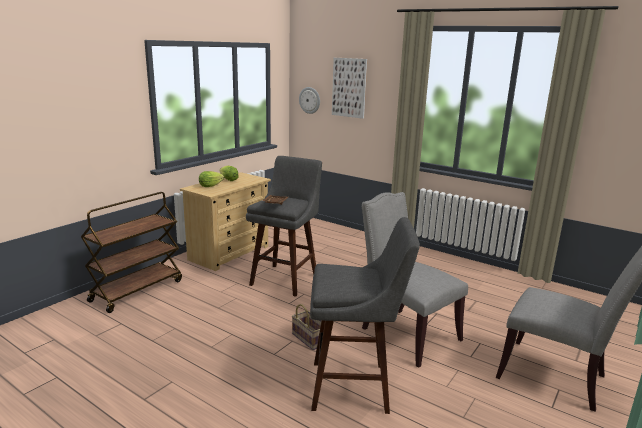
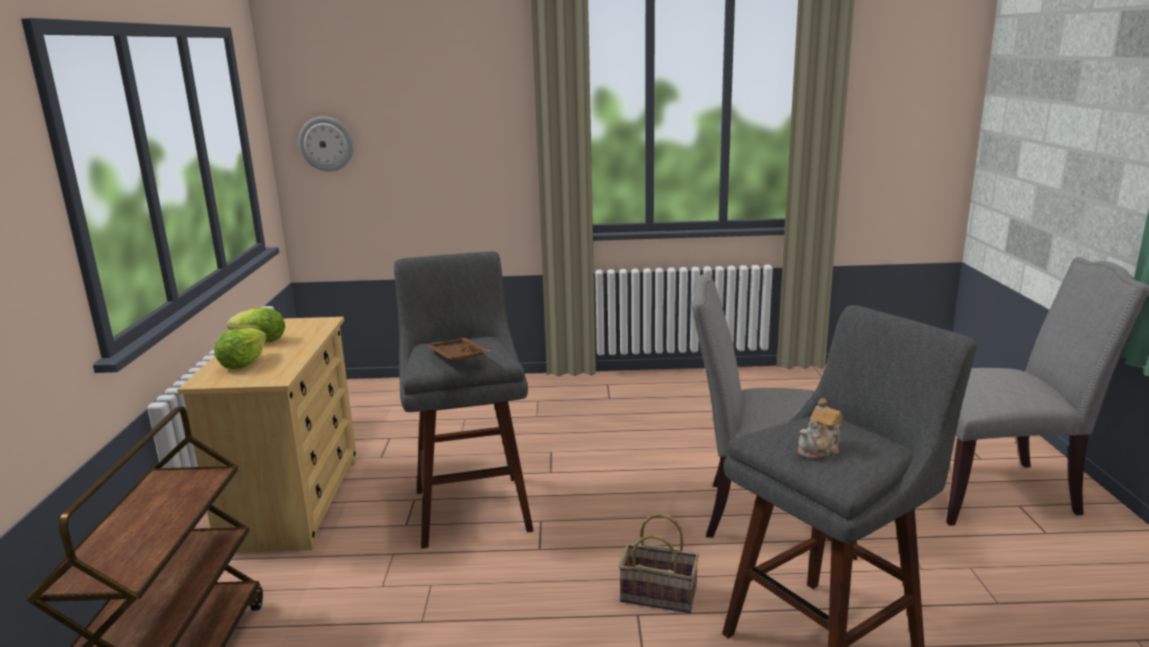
camera: 35 degrees left, 0 degrees up
picture [332,58,367,119] -> none
none -> teapot [798,398,843,459]

